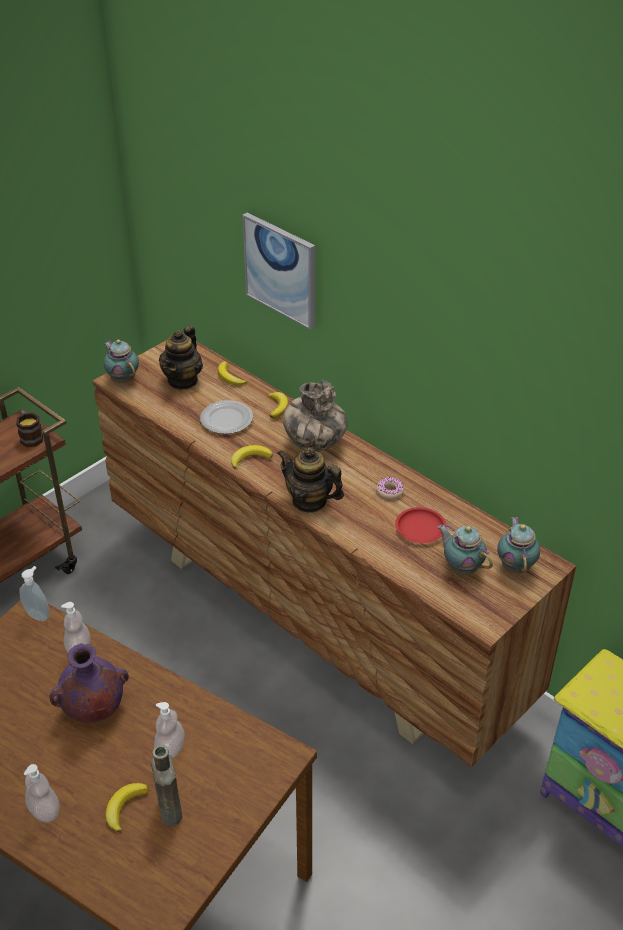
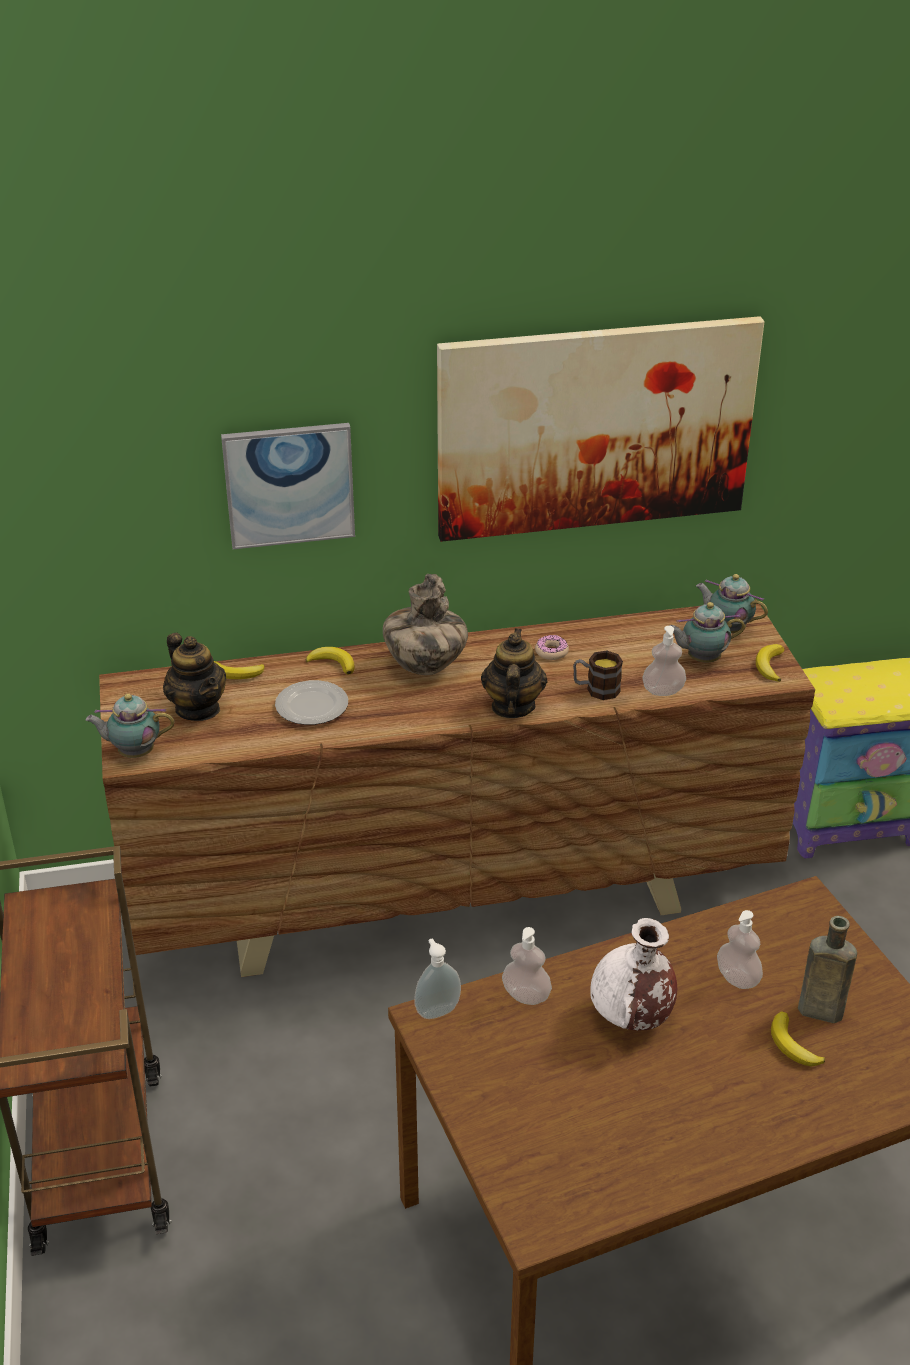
camera: 55 degrees left, 5 degrees down
mug [16,410,43,447] -> mug moved to [573,651,623,700]
soap dispenser [24,764,60,823] -> soap dispenser moved to [643,626,686,696]
purple vase [49,643,129,723] -> white vase [590,918,677,1031]
banana [231,445,273,469] -> banana moved to [756,644,784,682]
teapot [277,447,344,513] -> teapot turned 120 degrees clockwise [481,628,548,718]
red plate [395,507,447,543] -> none
none -> picture [437,316,765,542]

